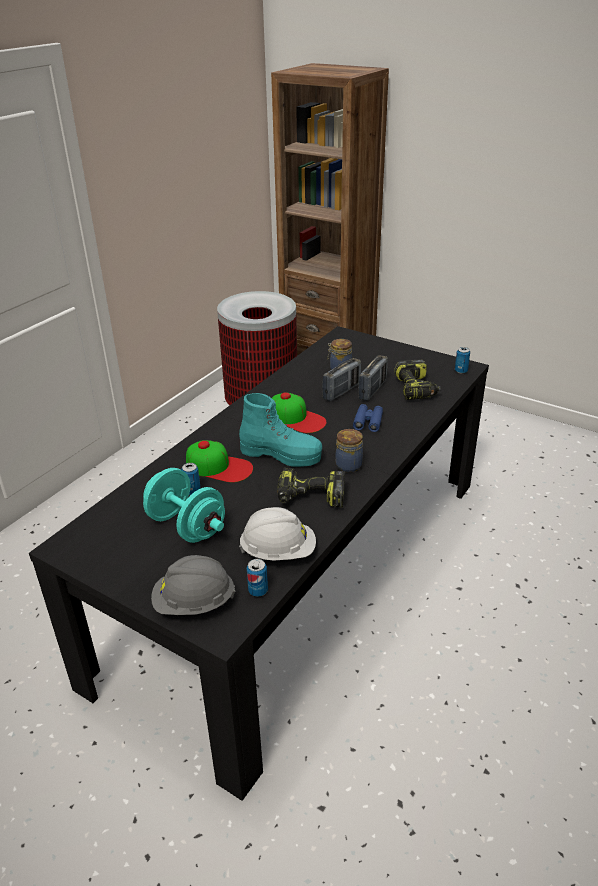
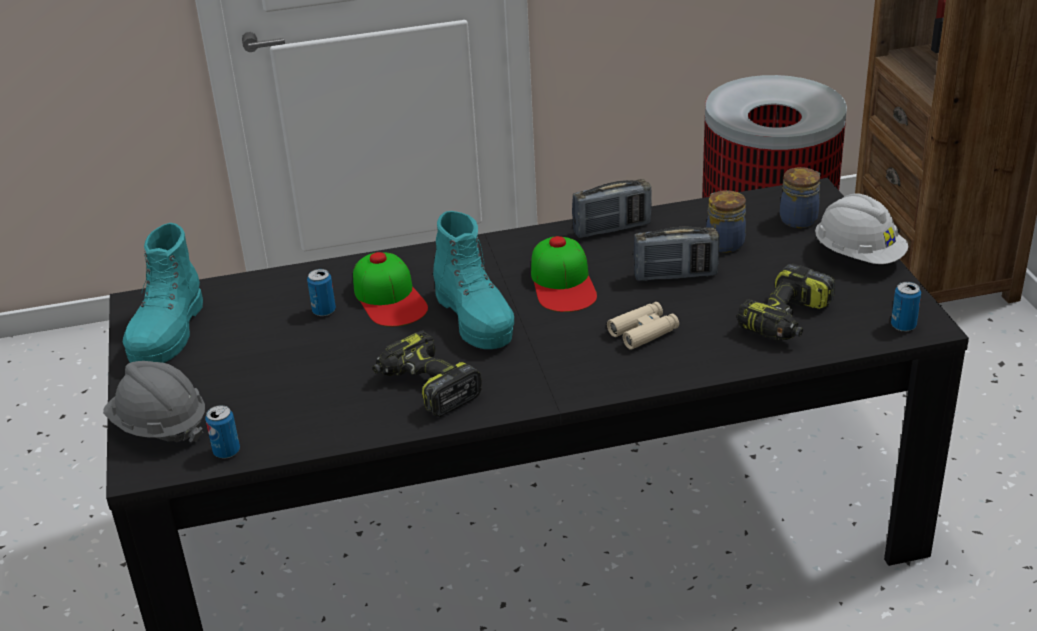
camera: 45 degrees right, 0 degrees up
turquoise dumbbell [143,468,225,543] -> none
white hard hat [239,507,316,561] -> white hard hat moved to [815,194,909,264]
jar [335,429,363,472] -> jar moved to [780,167,821,228]
blue binoculars [353,404,383,432] -> beige binoculars [607,302,679,350]
radio [358,355,388,401] -> radio moved to [572,179,652,238]
none -> turquoise boot [123,223,203,363]

